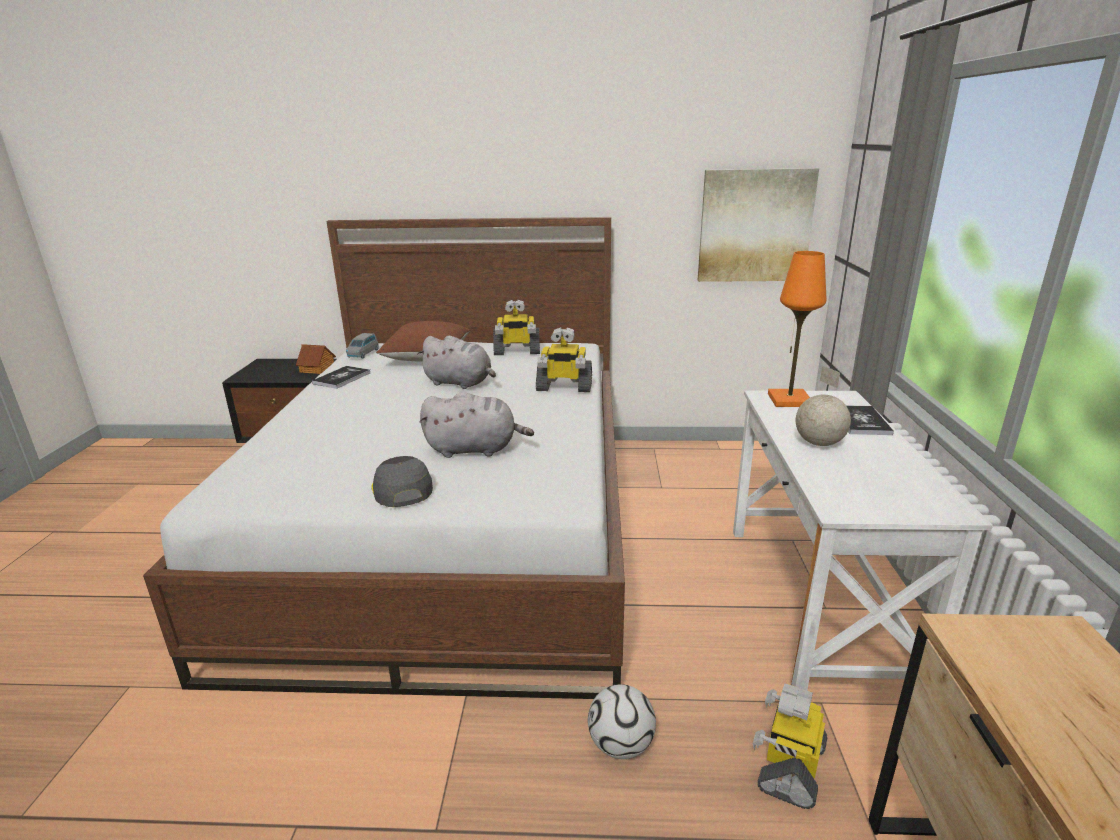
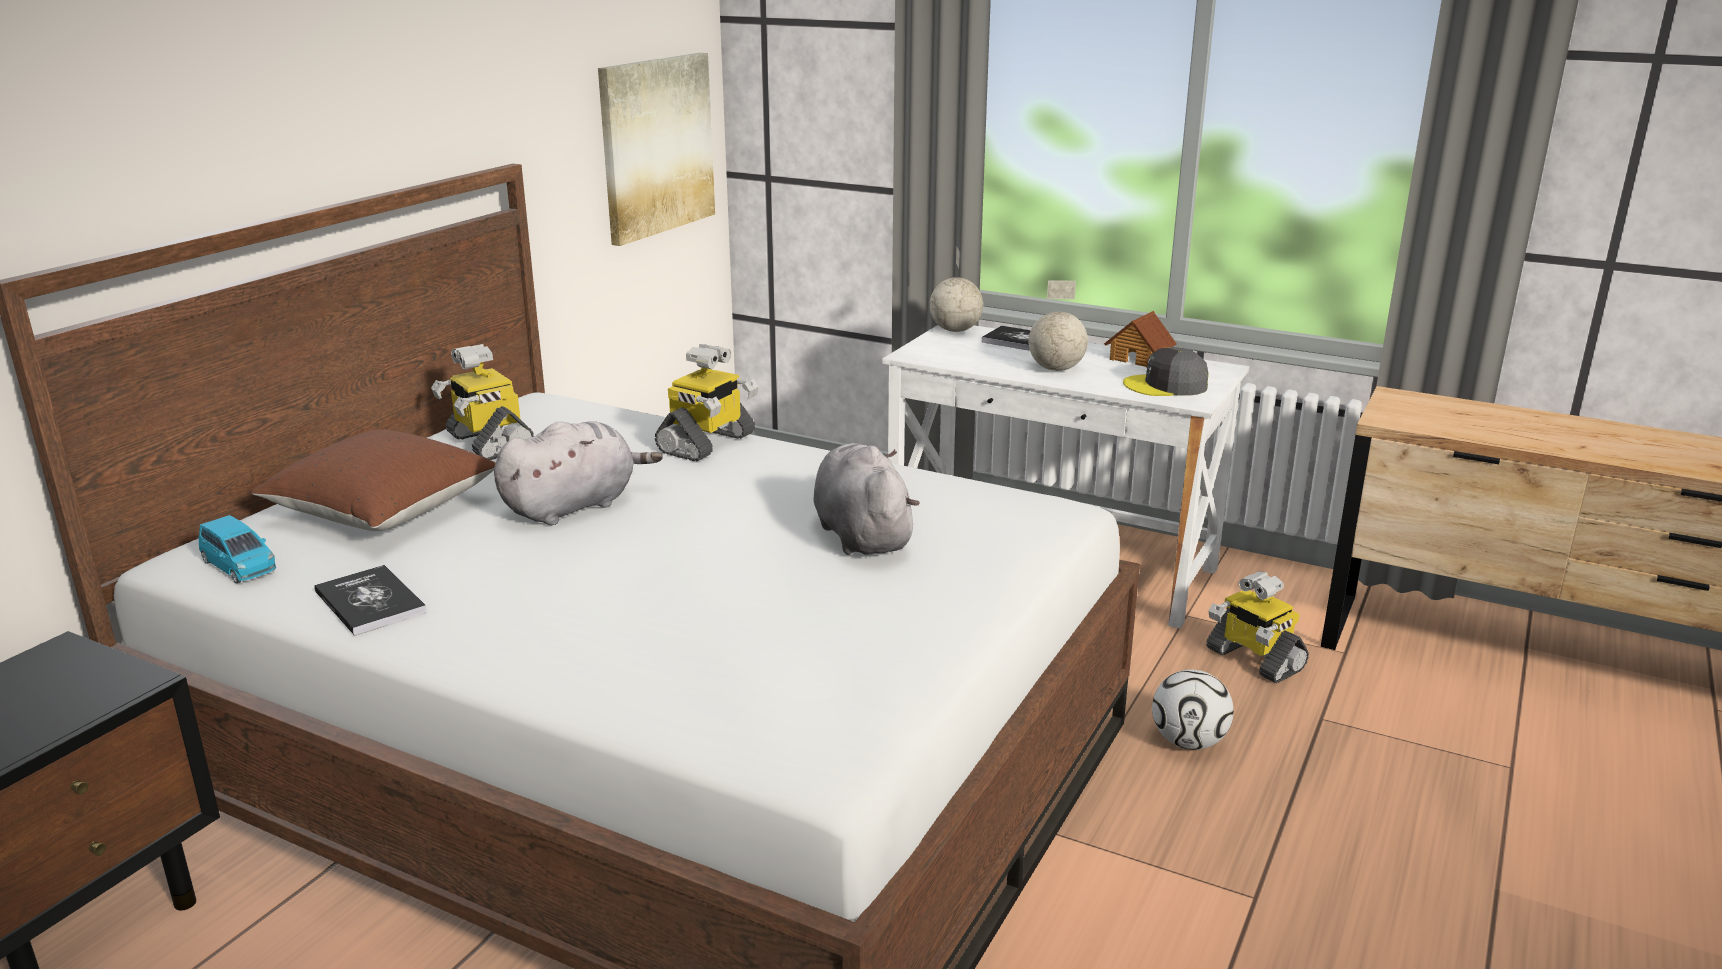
camera: 65 degrees left, 0 degrees up
toy house [296,344,336,374] -> toy house moved to [1104,311,1177,368]
grey toy car [346,333,379,358] -> blue toy car [199,515,276,584]
grey cap [371,456,433,507] -> grey cap moved to [1123,347,1209,396]
grey plush toy [420,392,534,458] -> grey plush toy turned 45 degrees counterclockwise [813,443,920,555]
toy robot [493,300,540,355] -> toy robot turned 120 degrees clockwise [431,344,534,460]
orange table lamp [768,251,826,407] -> none
none -> globe [929,247,983,332]

